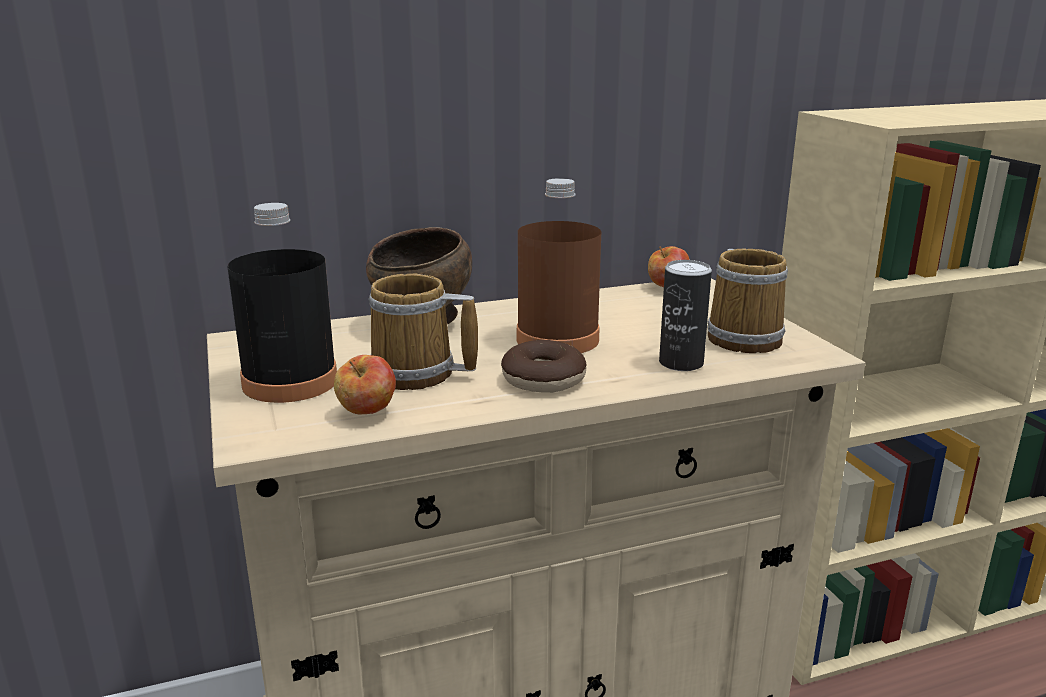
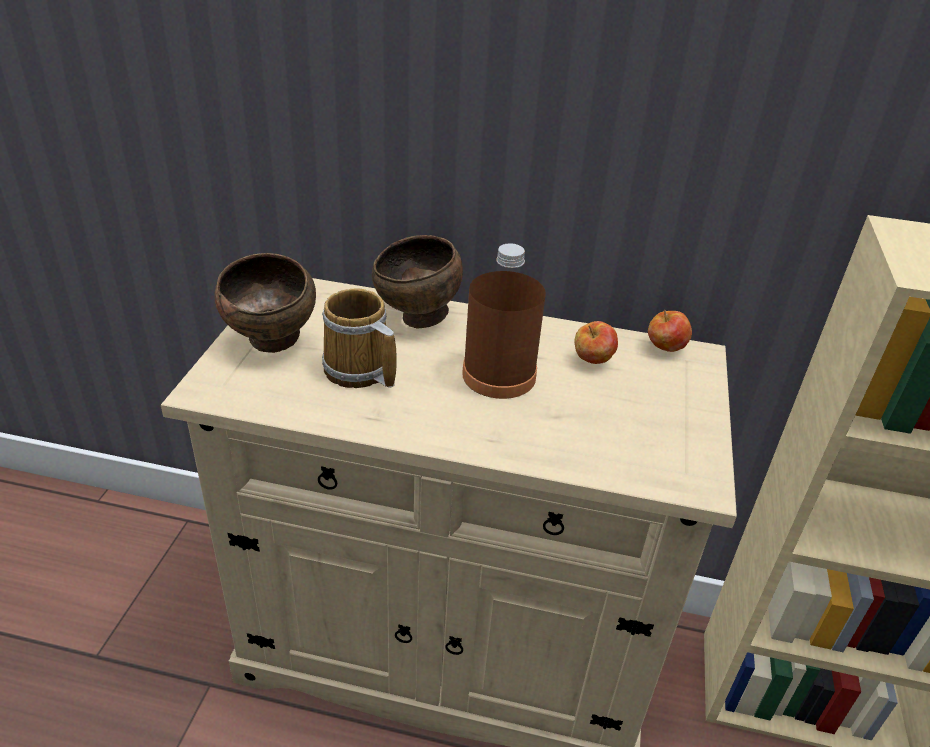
camera: 30 degrees right, 15 degrees up
black bottle [227,203,337,403] -> brown bowl [214,253,316,353]
apple [334,355,396,414] -> apple moved to [574,321,618,364]
donut [501,340,587,393] -> none
can [659,260,712,371] -> none
mug [708,249,788,353] -> none

